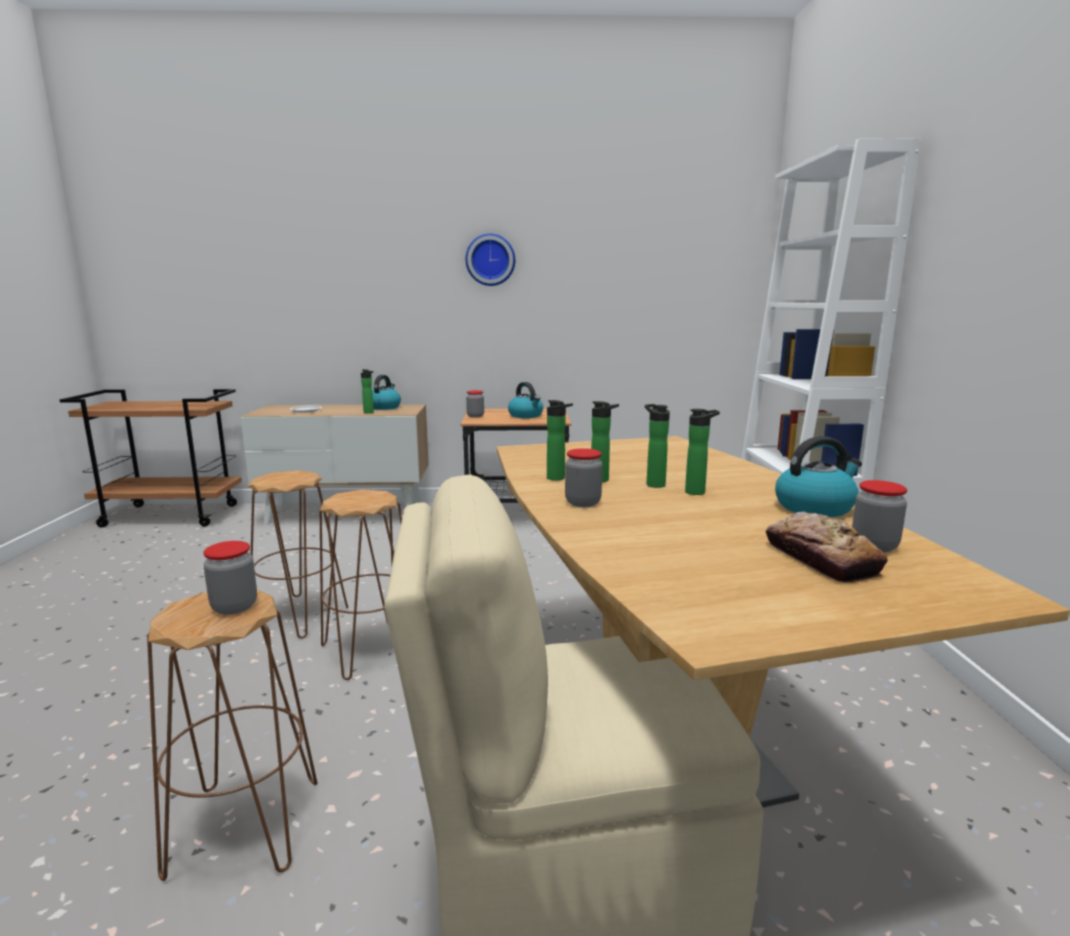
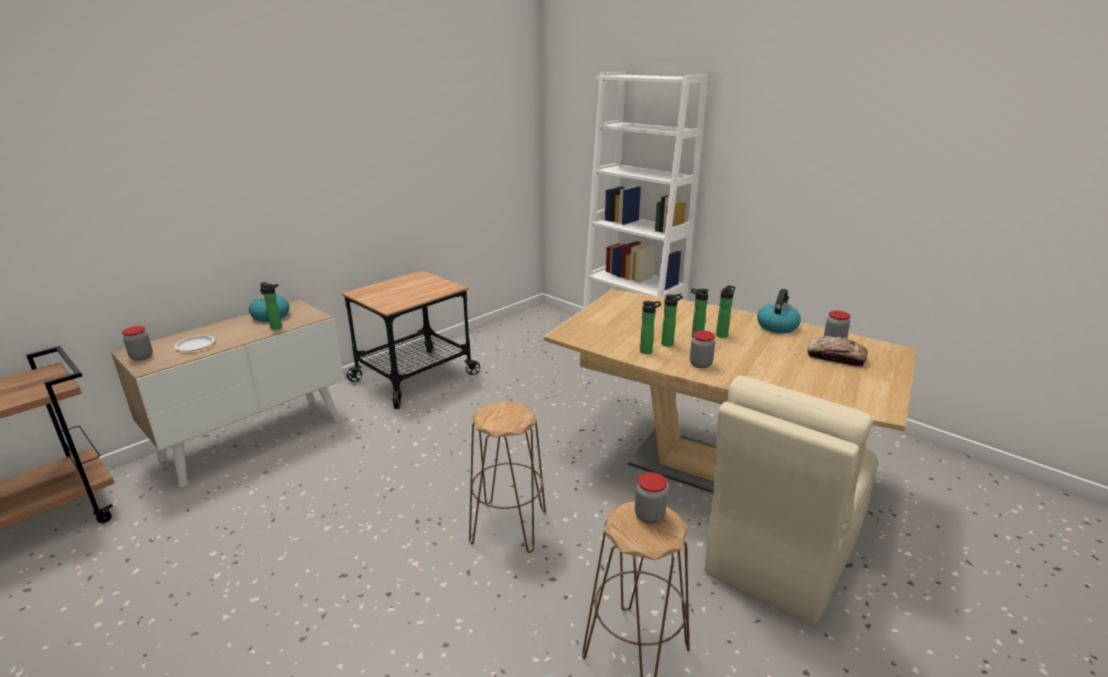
camera: 45 degrees left, 10 degrees up
brown stool [247,470,348,638] -> none
wall clock [465,234,515,286] -> none
jar [466,390,484,418] -> jar moved to [122,326,153,361]
kettle [508,382,543,418] -> none

